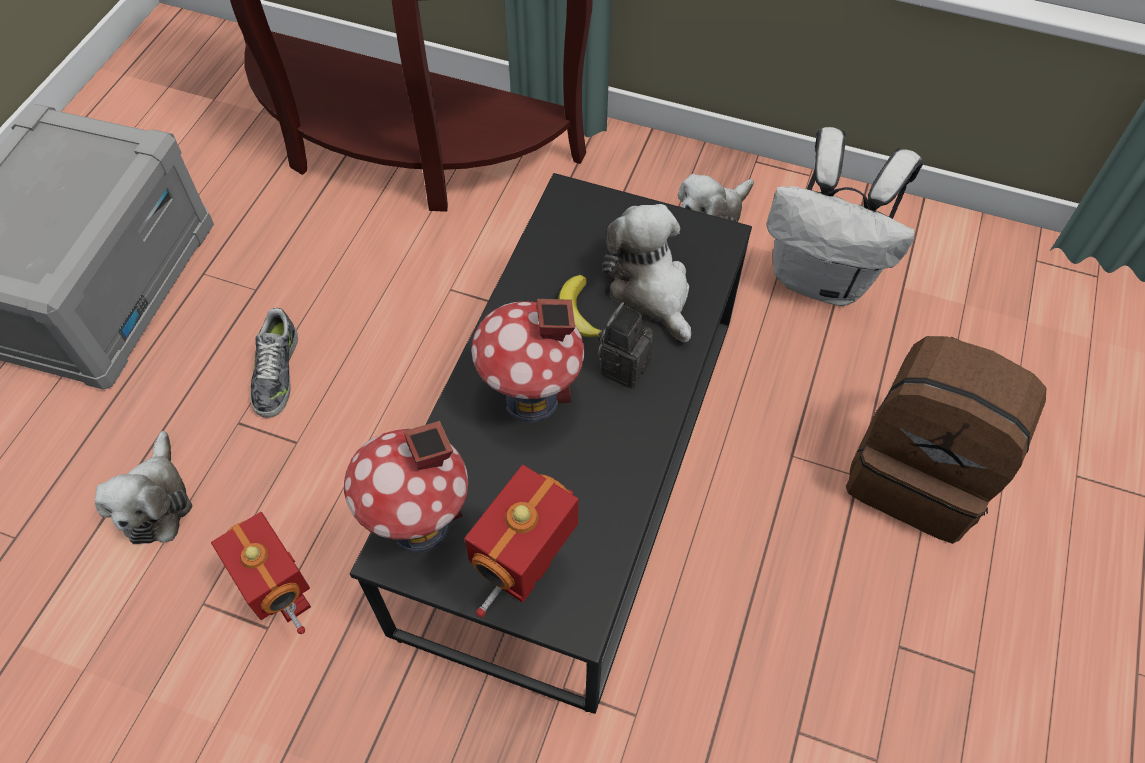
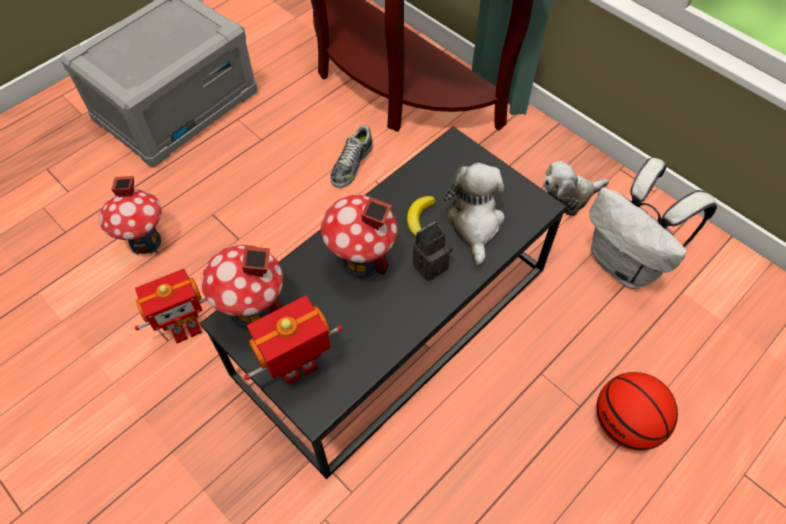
camera: 25 degrees right, 0 degrees up
plush toy [95,431,192,544] -> toy house [99,176,162,254]
toy robot [211,512,311,634] -> toy robot turned 75 degrees clockwise [135,269,207,343]
shoe [250,308,298,418] -> shoe moved to [330,125,373,188]
brown backpack [846,336,1047,544] -> basketball [596,372,678,451]

